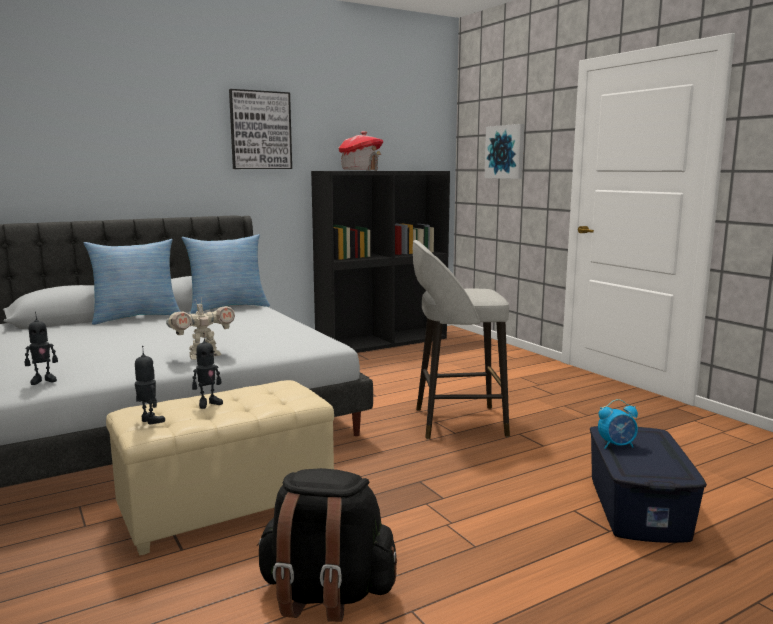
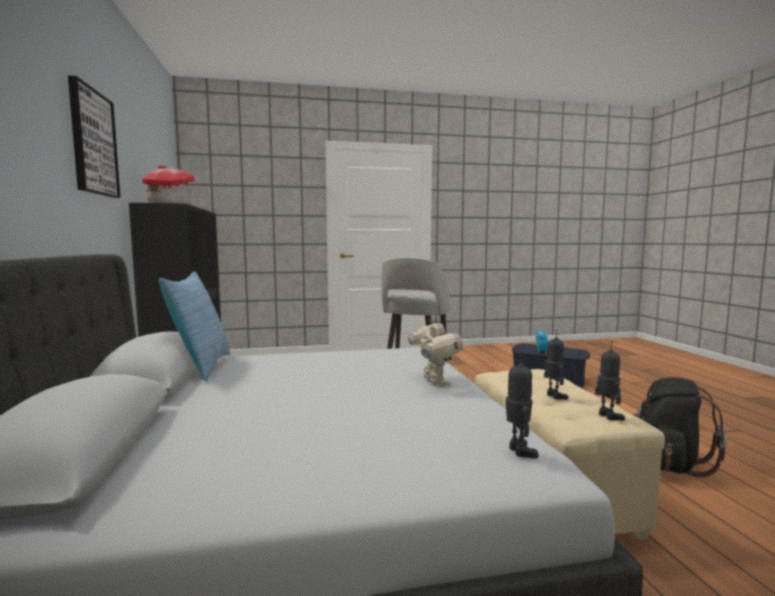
camera: 70 degrees left, 5 degrees down
pillow [83,239,181,325] -> none
toy robot [135,346,165,424] -> toy robot turned 105 degrees clockwise [595,341,625,421]
picture [485,124,524,179] -> none

